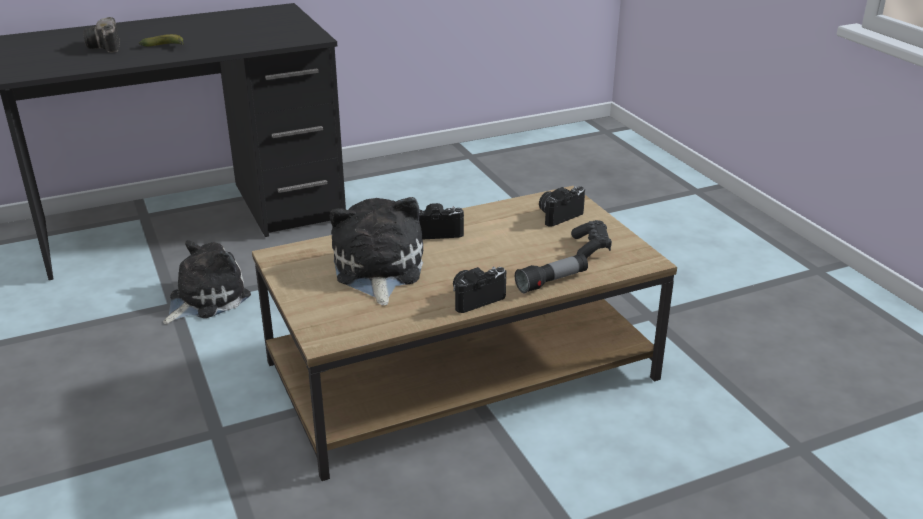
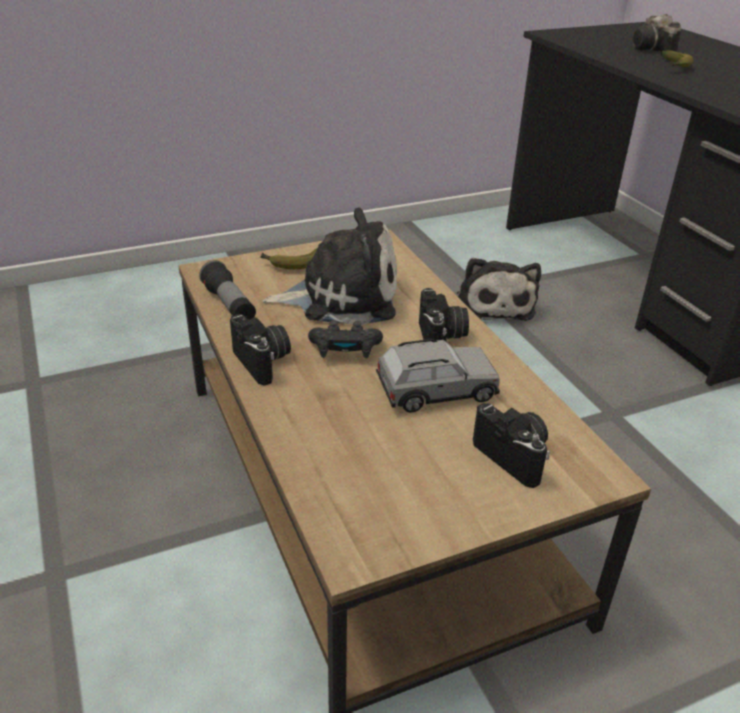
camera: 90 degrees right, 5 degrees up
camera [83,17,120,53] -> camera turned 90 degrees counterclockwise [633,14,681,52]
plush toy [163,240,251,325] -> plush toy turned 45 degrees clockwise [457,258,541,321]
flashlight [515,253,588,293] -> flashlight moved to [199,260,256,320]
black game controller [571,220,612,259] -> black game controller moved to [308,320,383,359]
none -> banana [260,248,317,269]
none -> grey toy car [376,339,500,412]

